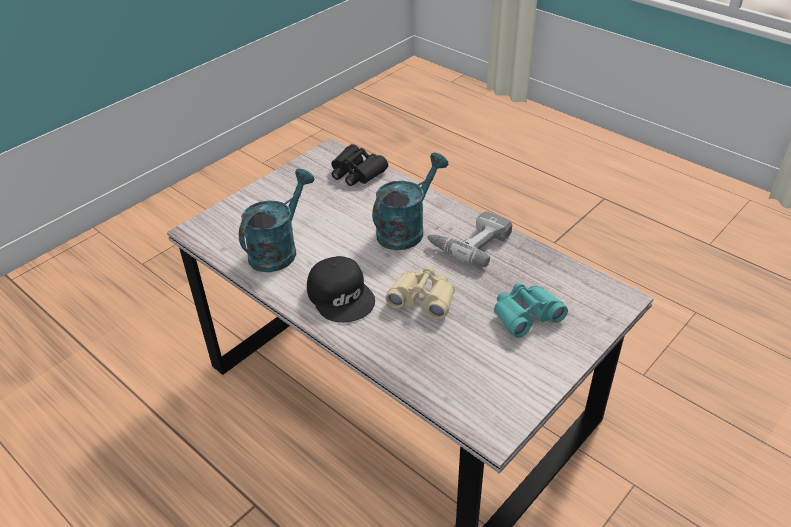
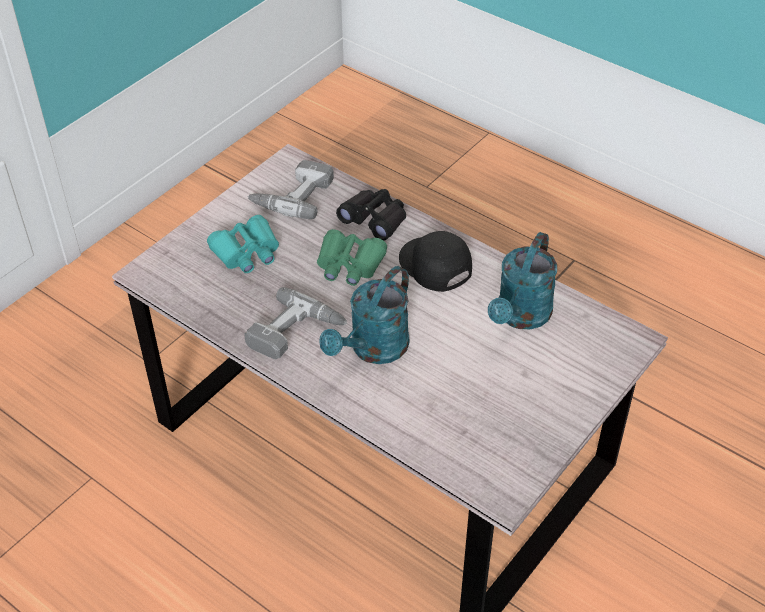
camera: 175 degrees right, 5 degrees up
black binoculars [331,144,388,186] -> black binoculars moved to [336,189,406,241]
beige binoculars [386,267,455,320] -> green binoculars [317,229,387,286]
none -> power drill [247,160,334,219]

